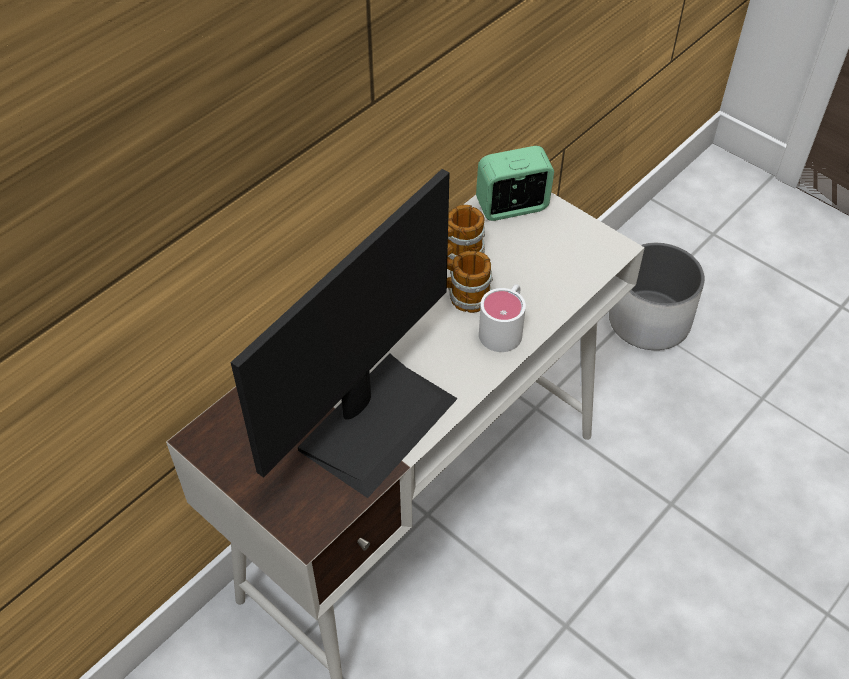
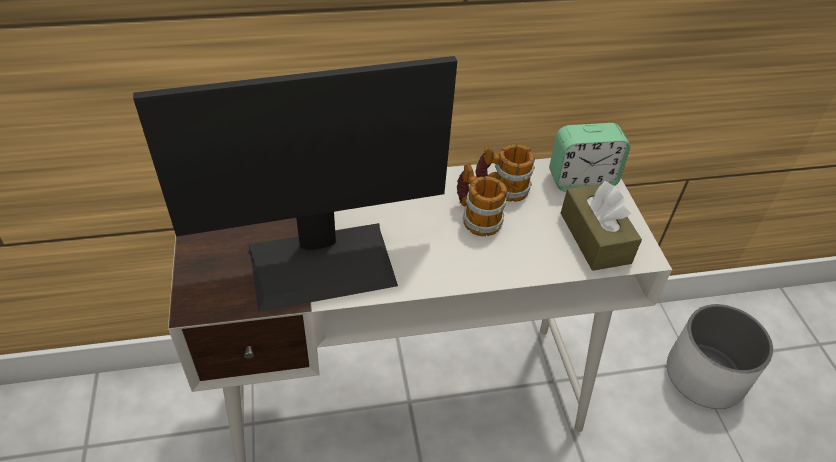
camera: 35 degrees right, 5 degrees down
alarm clock [476,146,554,221] -> alarm clock turned 150 degrees clockwise [549,123,631,191]
white mug [479,284,526,352] -> none
none -> brown tissue box [561,180,642,271]

